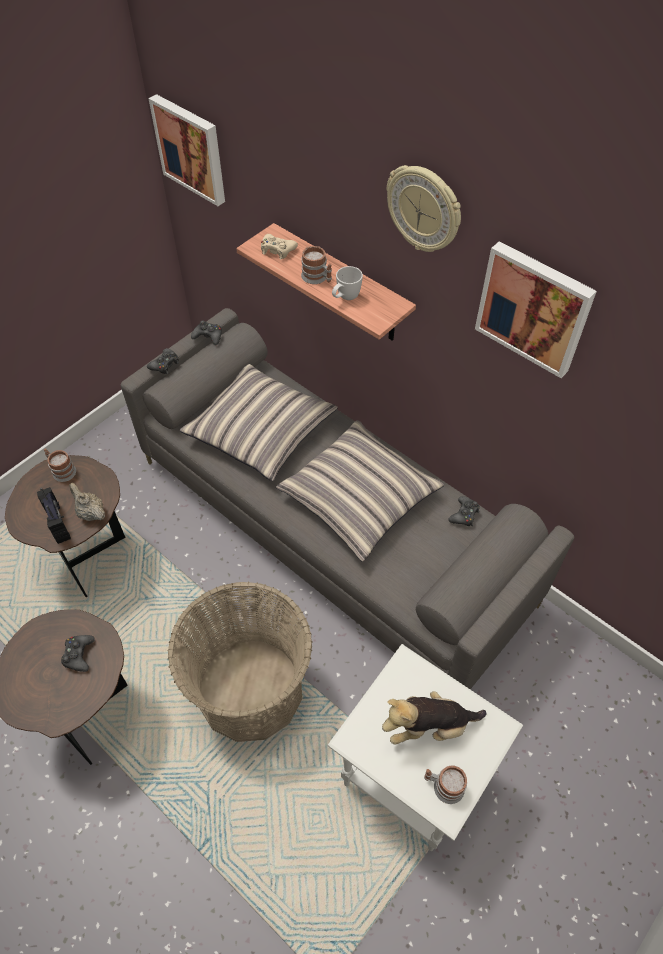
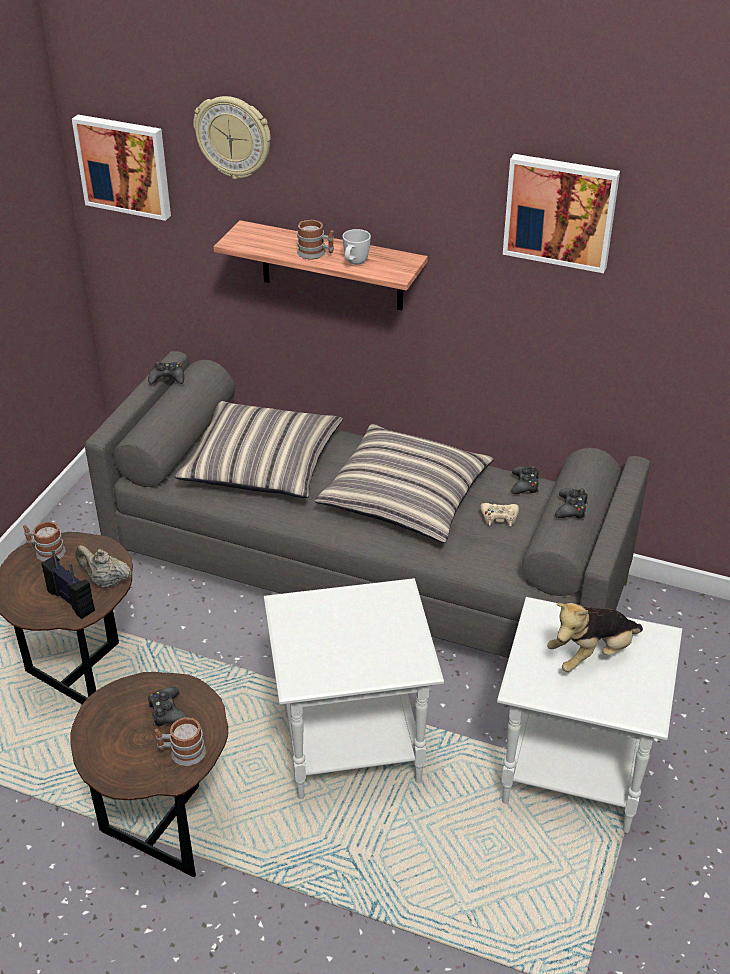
camera: 20 degrees left, 15 degrees down
black game controller [147,348,179,374] -> black game controller moved to [555,488,588,519]
basket [168,582,312,742] -> white side table [264,578,444,799]
beige game controller [261,234,298,260] -> beige game controller moved to [480,503,519,526]
wall clock [387,165,461,252] -> wall clock moved to [193,96,271,179]
mug [424,765,467,804] -> mug moved to [155,718,206,766]

